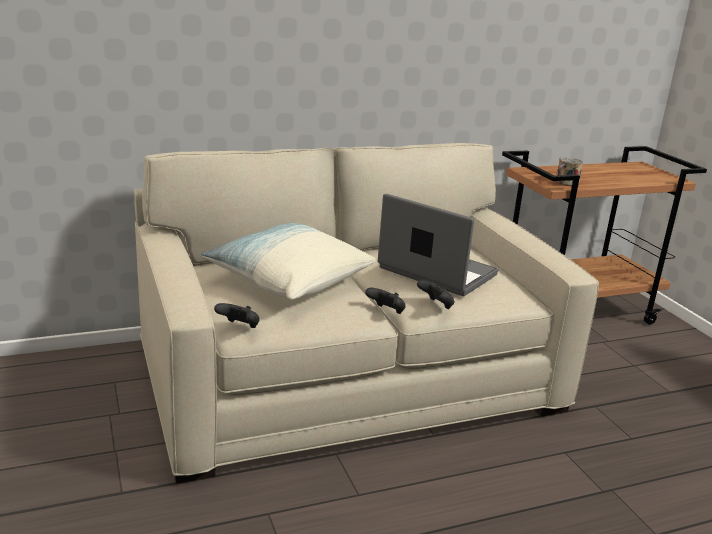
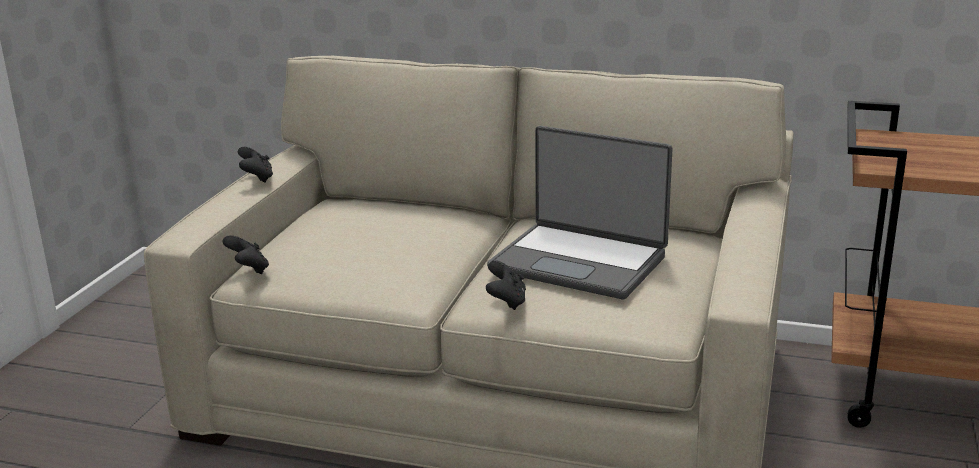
camera: 40 degrees right, 0 degrees up
pillow [200,223,376,300] -> none
black game controller [365,288,406,314] -> black game controller moved to [238,147,273,183]
laptop [378,194,498,296] -> laptop turned 135 degrees clockwise [487,126,673,299]
mug [555,157,583,186] -> none

